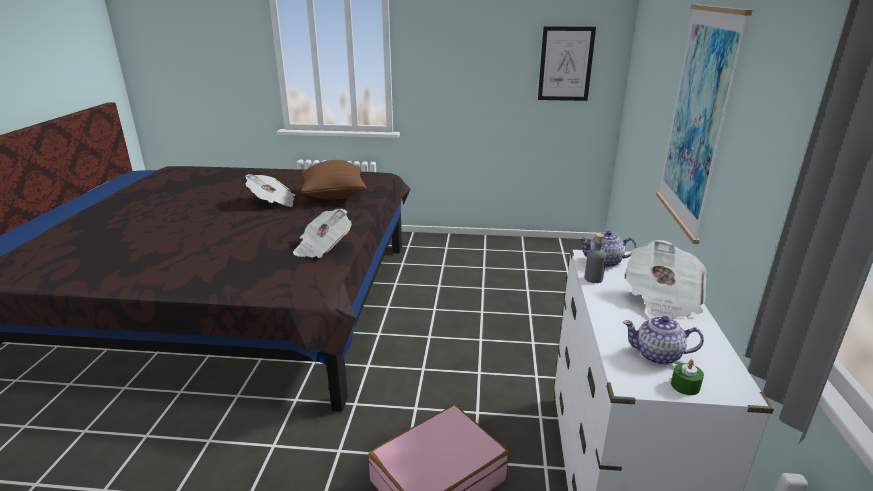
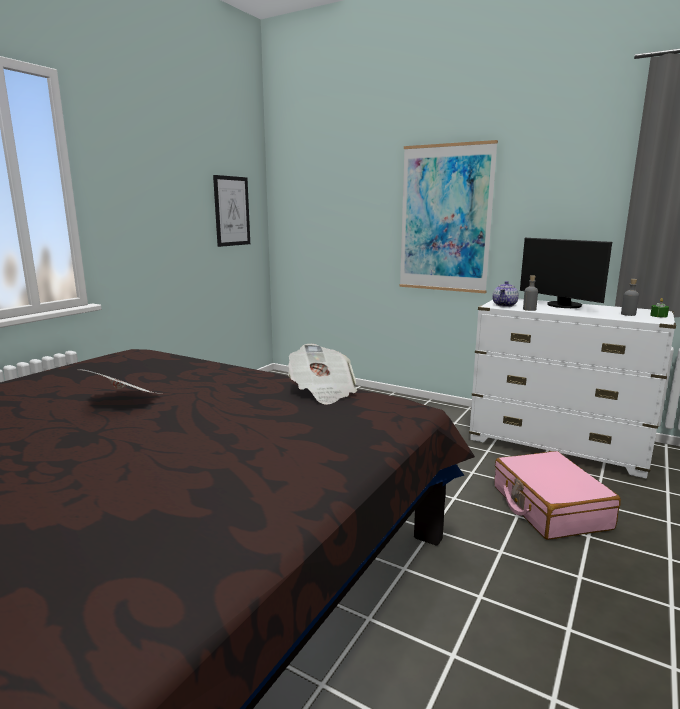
camera: 65 degrees left, 10 degrees down
brown pillow [301,160,367,199] -> none
teapot [623,316,704,365] -> grey bottle [621,279,639,316]
newspaper [624,240,707,319] -> monitor [520,238,612,308]

